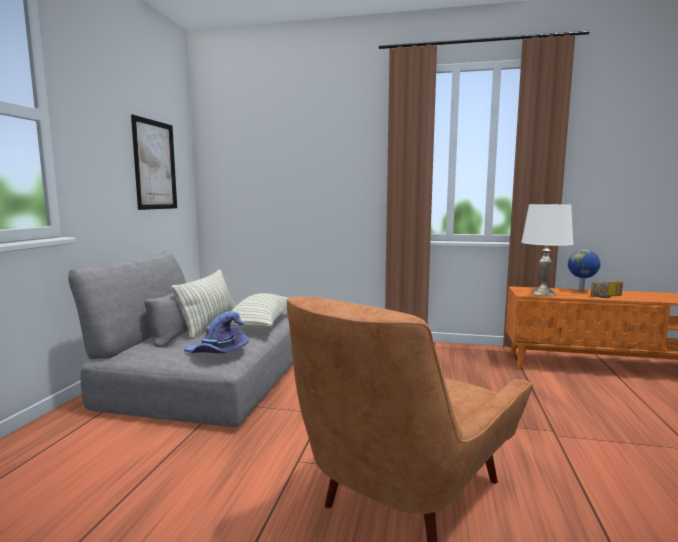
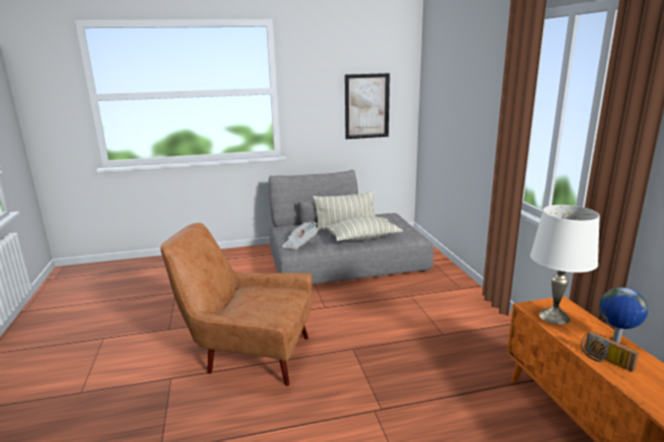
camera: 65 degrees right, 10 degrees up
purple hat [184,311,249,353] -> newspaper [282,222,318,250]

